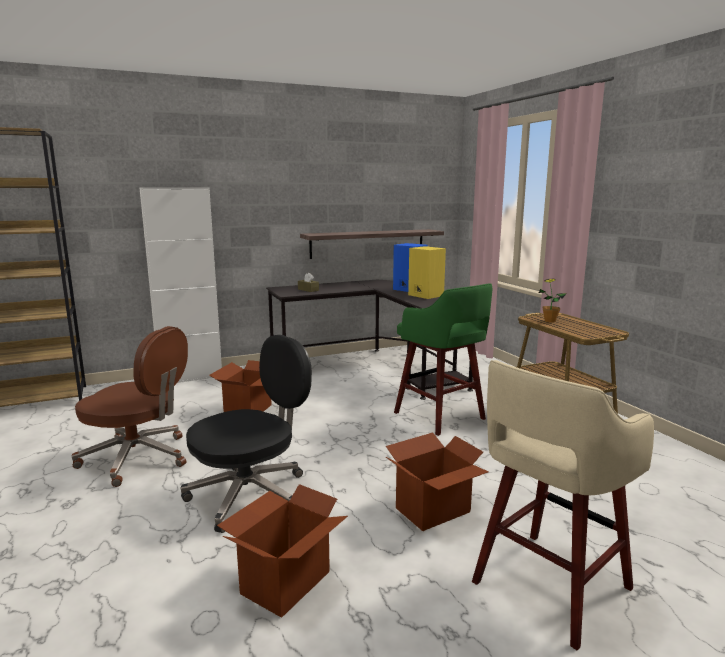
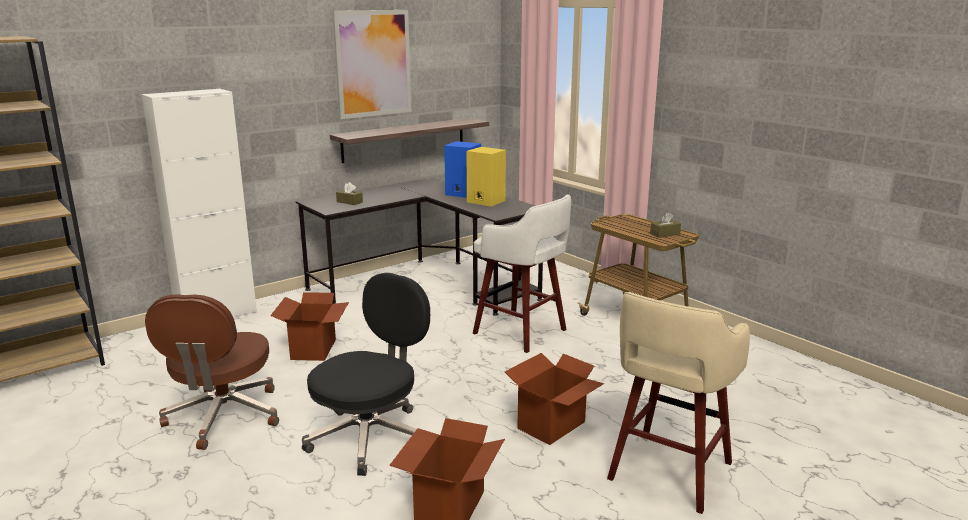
camera: 15 degrees left, 5 degrees up
brown office chair [72,326,188,487] -> brown office chair turned 90 degrees clockwise [145,294,279,450]
green stool [394,284,492,436] -> white stool [473,195,571,353]
potted plant [539,278,567,323] -> none
none -> picture [332,10,411,119]
none -> brown tissue box [650,213,681,238]

